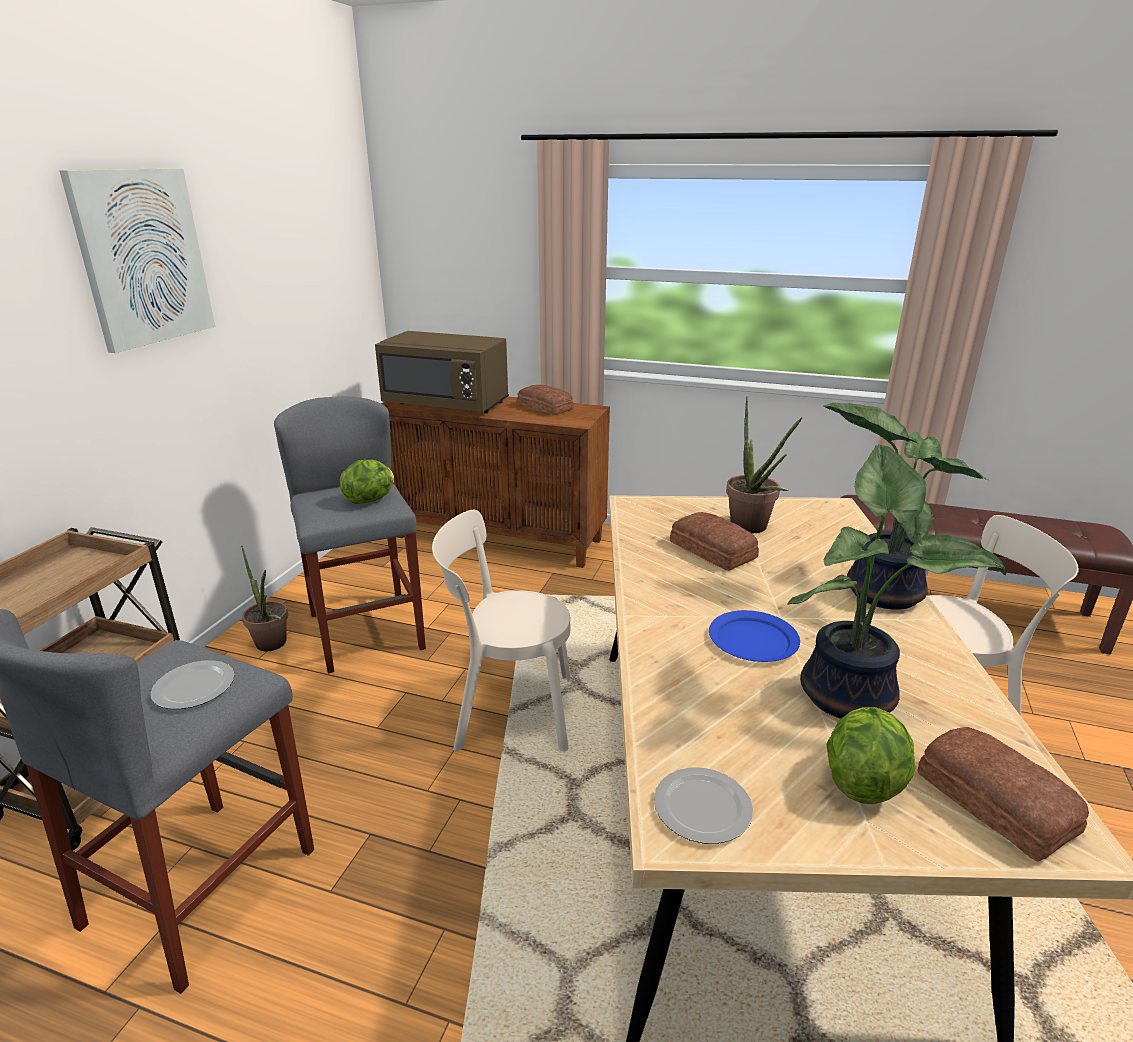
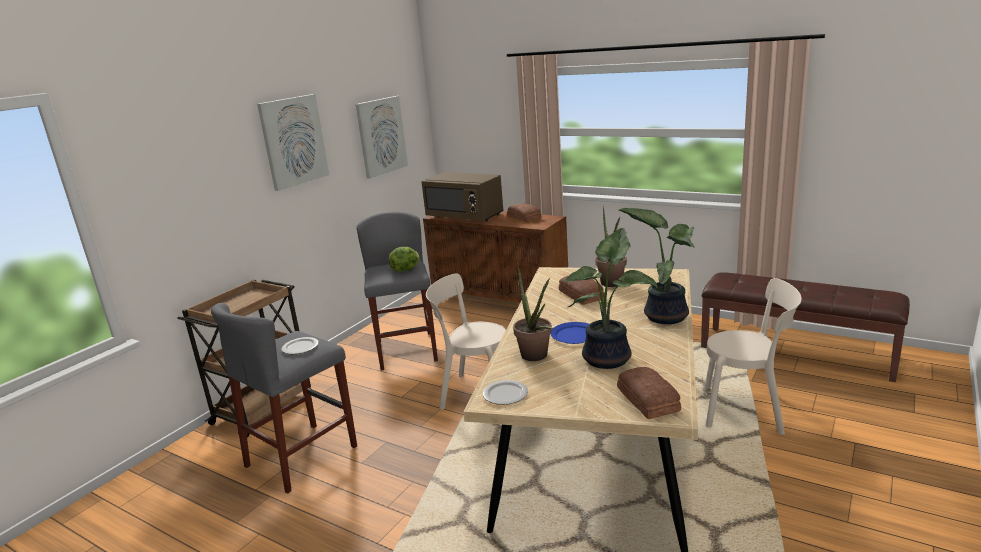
camera: 15 degrees right, 5 degrees down
potted plant [241,546,288,651] -> potted plant moved to [513,262,553,361]
lettuce [826,707,915,804] -> none
none -> picture [356,96,408,179]

